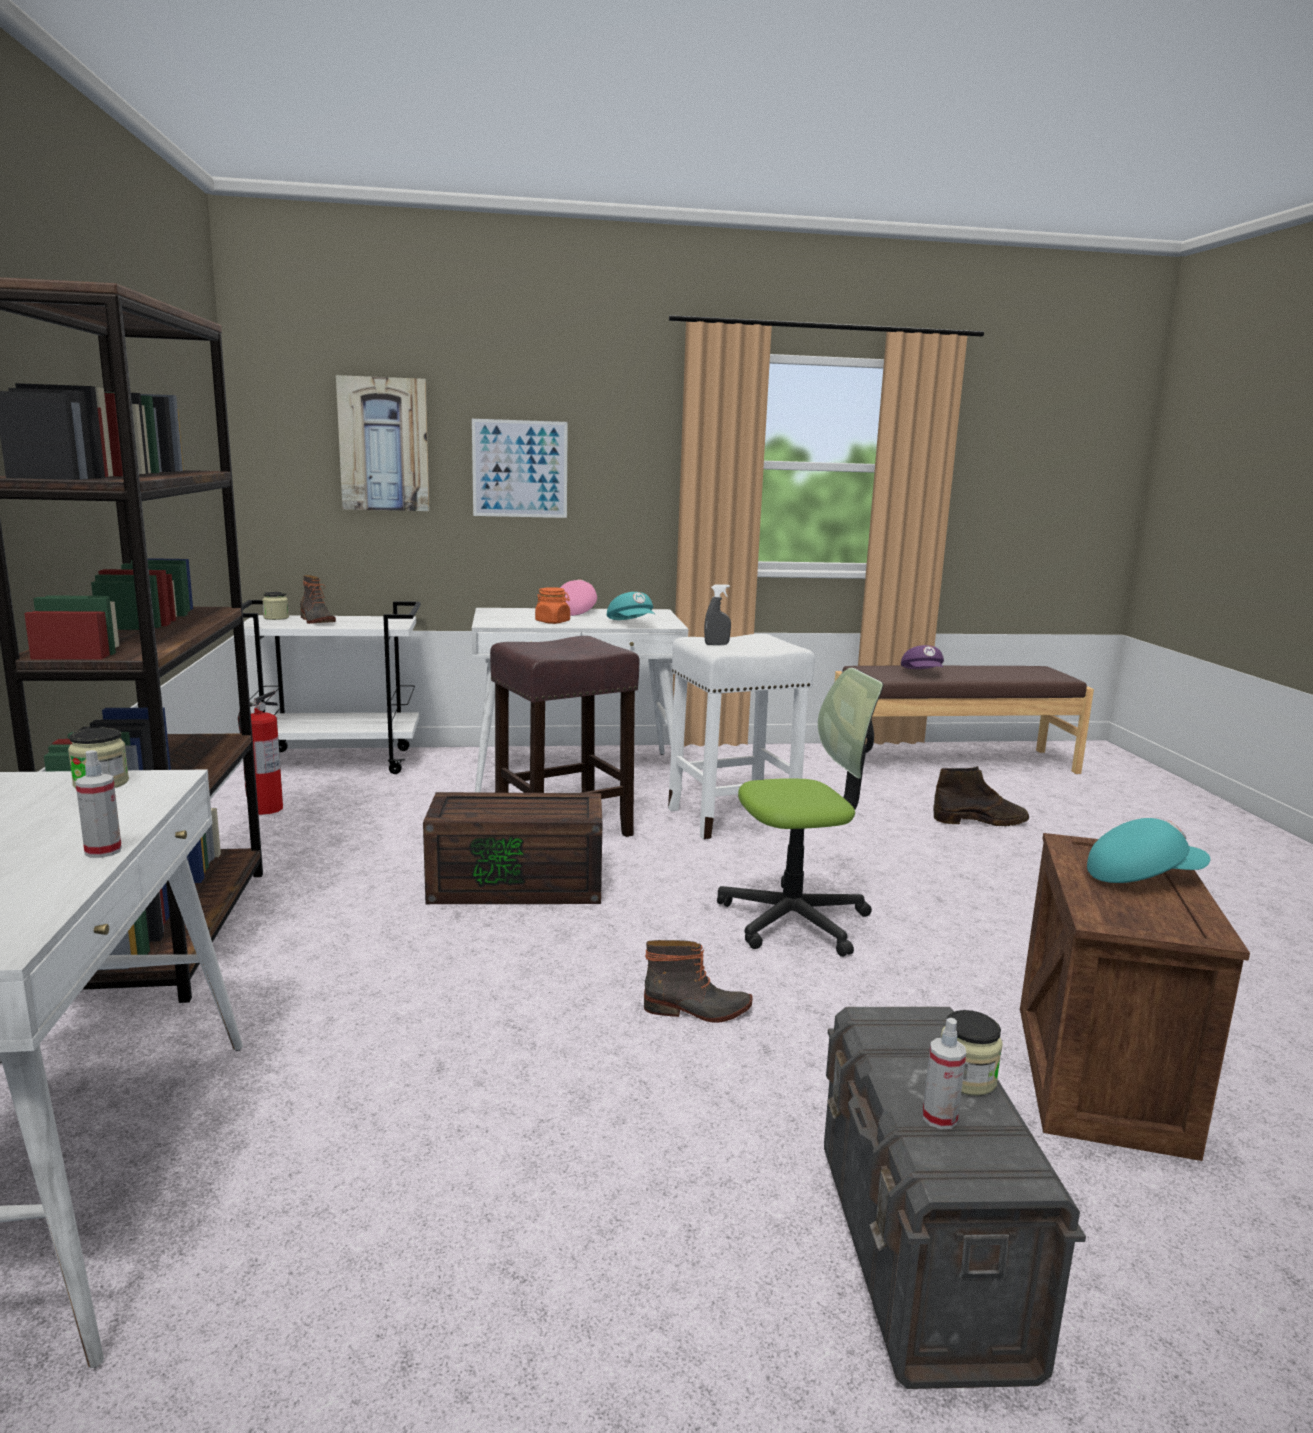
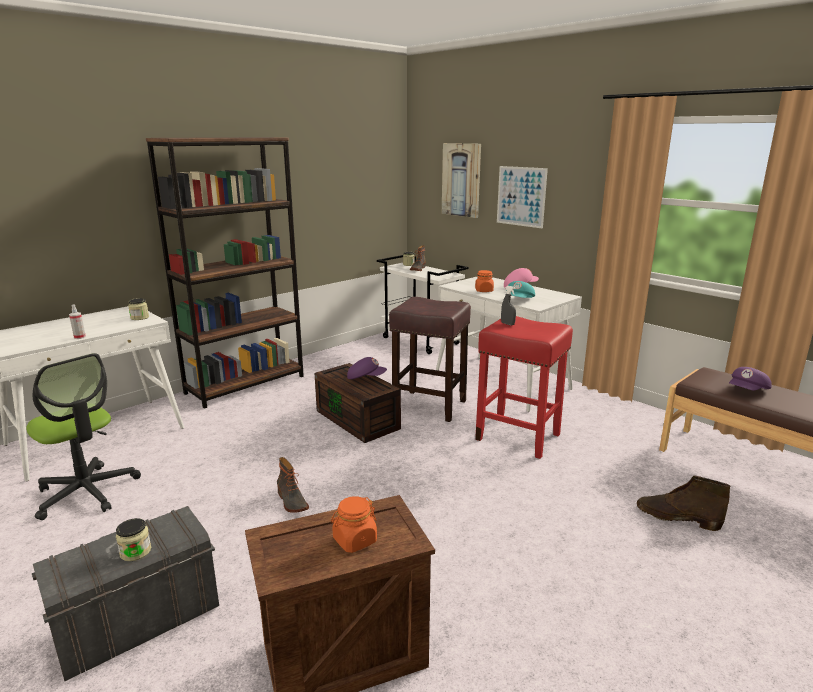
camera: 55 degrees right, 5 degrees up
fire extinguisher [238,691,283,815] -> none
white stool [668,634,815,840] -> red stool [475,316,573,459]
office chair [717,668,883,957] -> office chair moved to [26,353,141,520]
spray bottle [922,1018,966,1129] -> none
brown boot [933,766,1029,827] -> brown boot turned 150 degrees clockwise [637,476,730,531]
turquoise cap [1087,818,1210,883] -> orange jar [331,496,377,553]
none -> purple cap [347,357,387,379]

